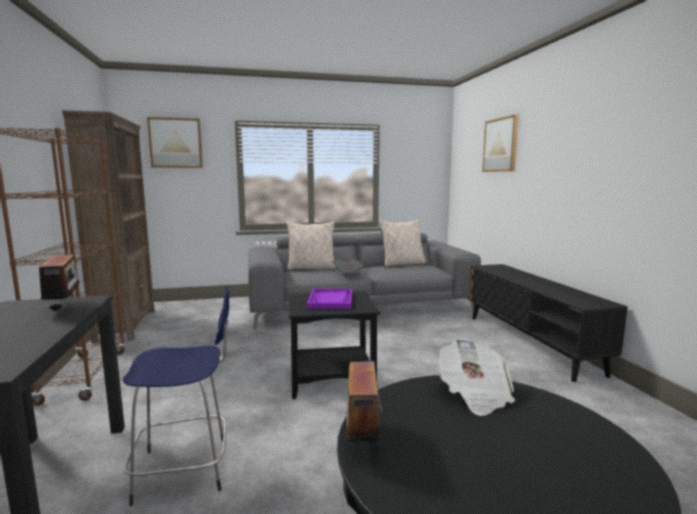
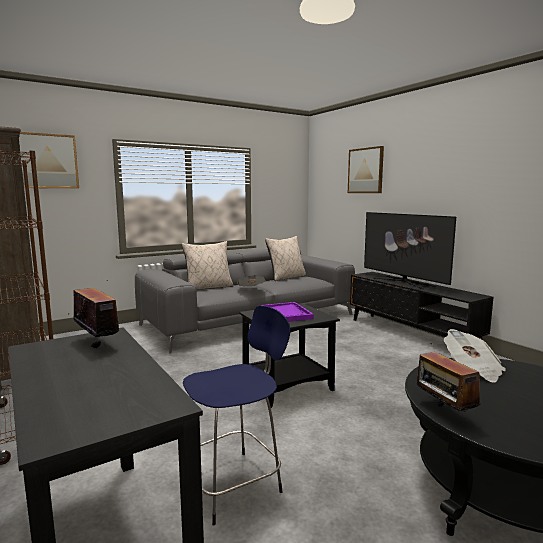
camera: 20 degrees left, 0 degrees up
none -> television [364,212,456,289]

